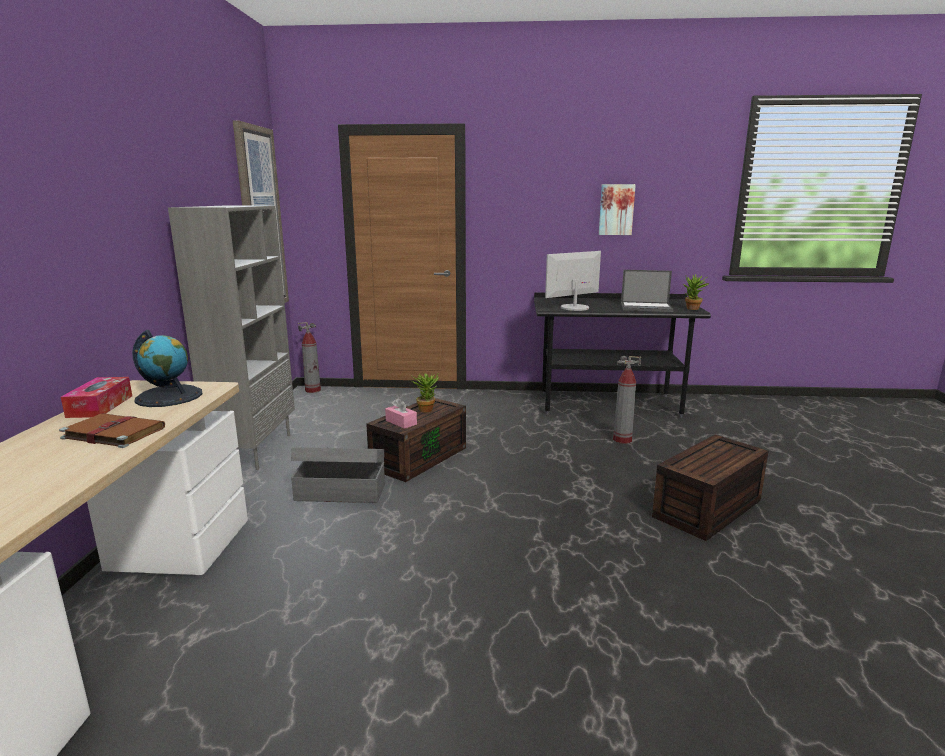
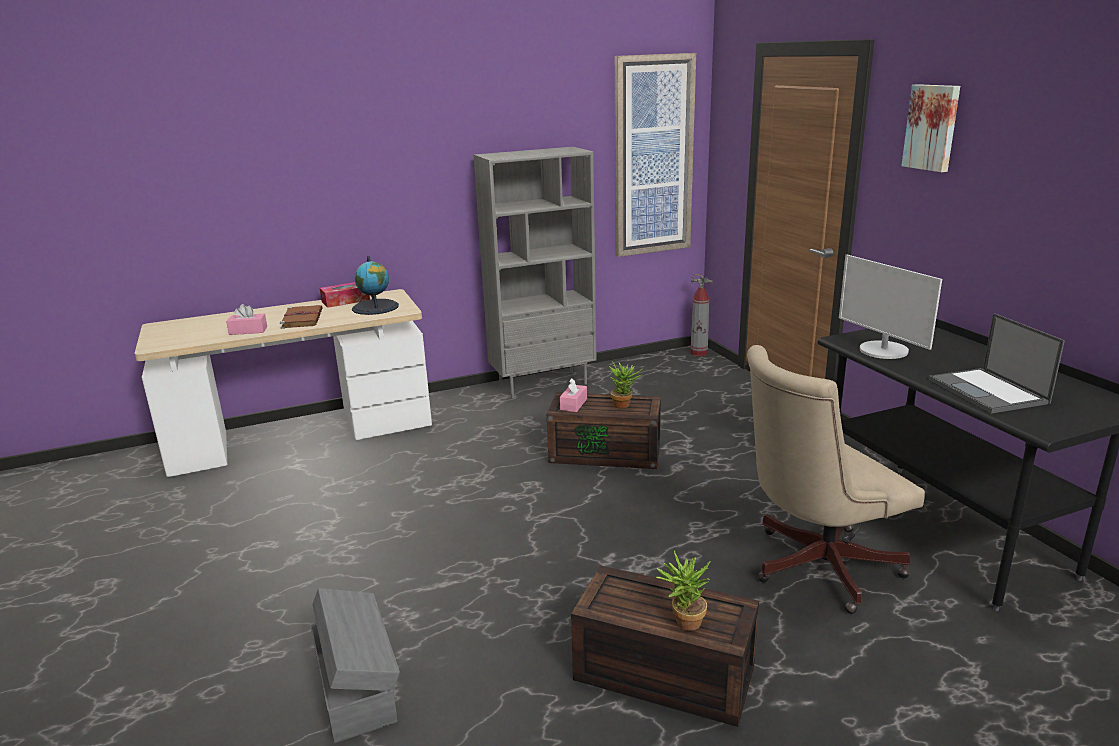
camera: 65 degrees right, 5 degrees up
grey storage box [291,447,385,503] -> grey storage box moved to [311,588,400,743]
monitor [545,251,601,311] -> monitor turned 150 degrees counterclockwise [839,255,942,359]
picture [599,184,636,235] -> picture moved to [902,84,960,172]
fire extinguisher [613,356,641,444] -> beige office chair [747,345,925,614]
potted plant [683,275,709,310] -> potted plant moved to [656,550,711,631]
none -> pink tissue box [226,304,267,335]

